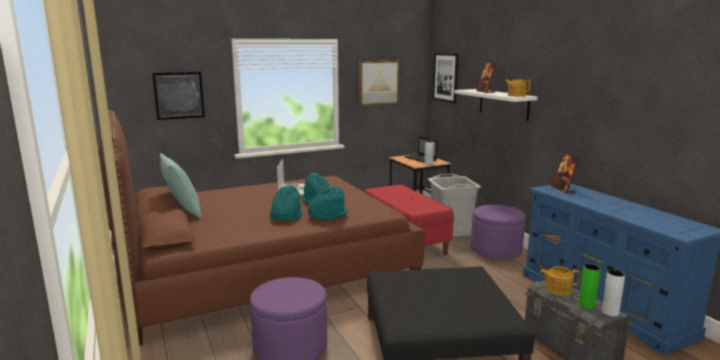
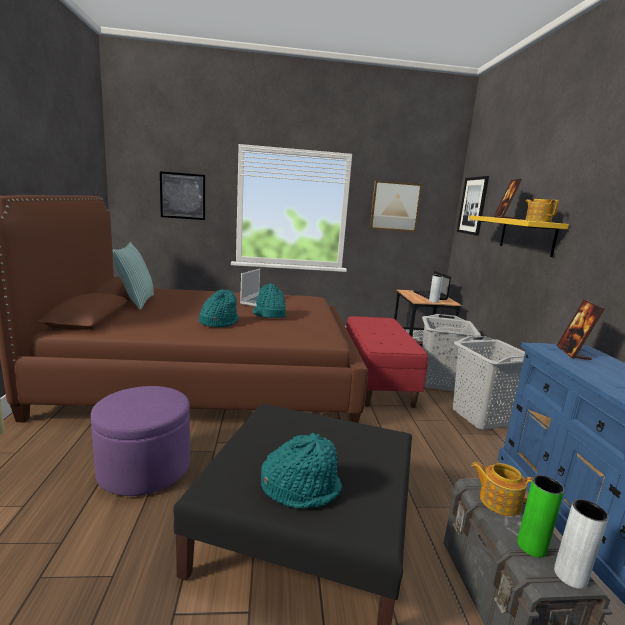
camera: 20 degrees right, 0 degrees up
turquoise hat [308,186,348,220] -> turquoise hat moved to [261,433,342,509]
white shelf [455,89,538,121] -> yellow shelf [469,215,569,257]
purple ottoman [471,205,526,259] -> grey laundry basket [453,336,525,430]

